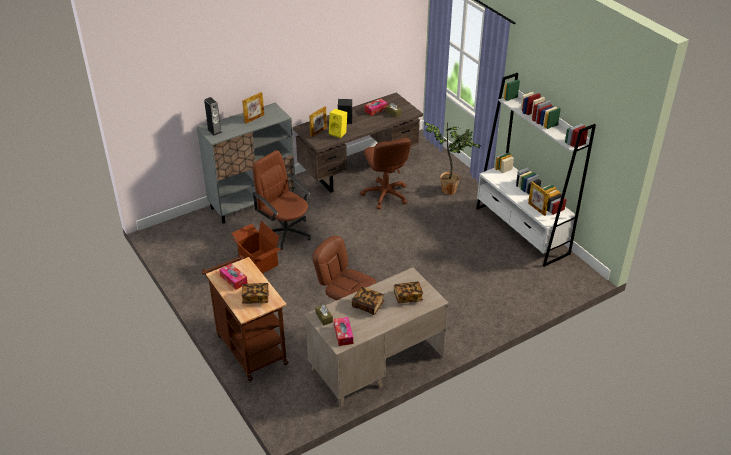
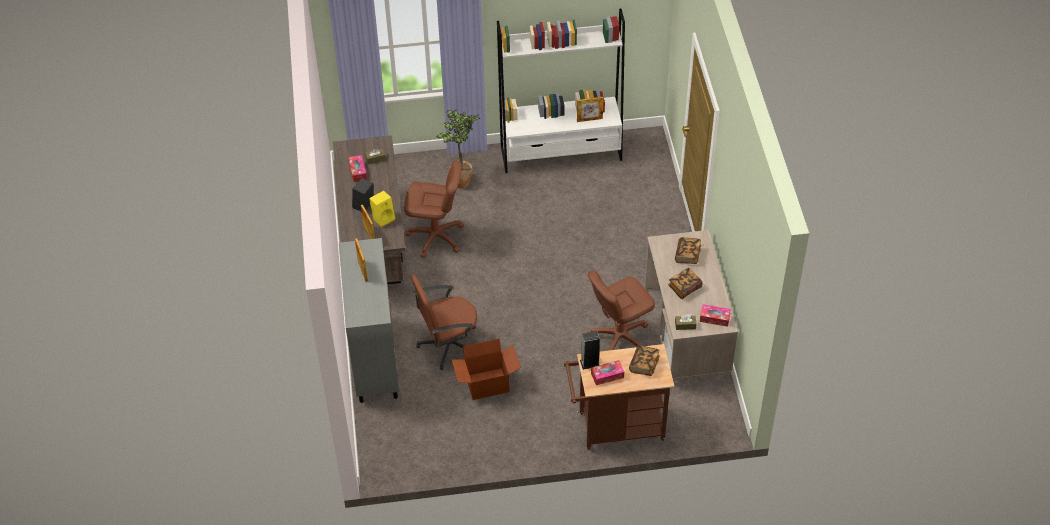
camera: 65 degrees left, 10 degrees up
speaker [204,97,222,136] -> speaker moved to [580,331,600,370]

